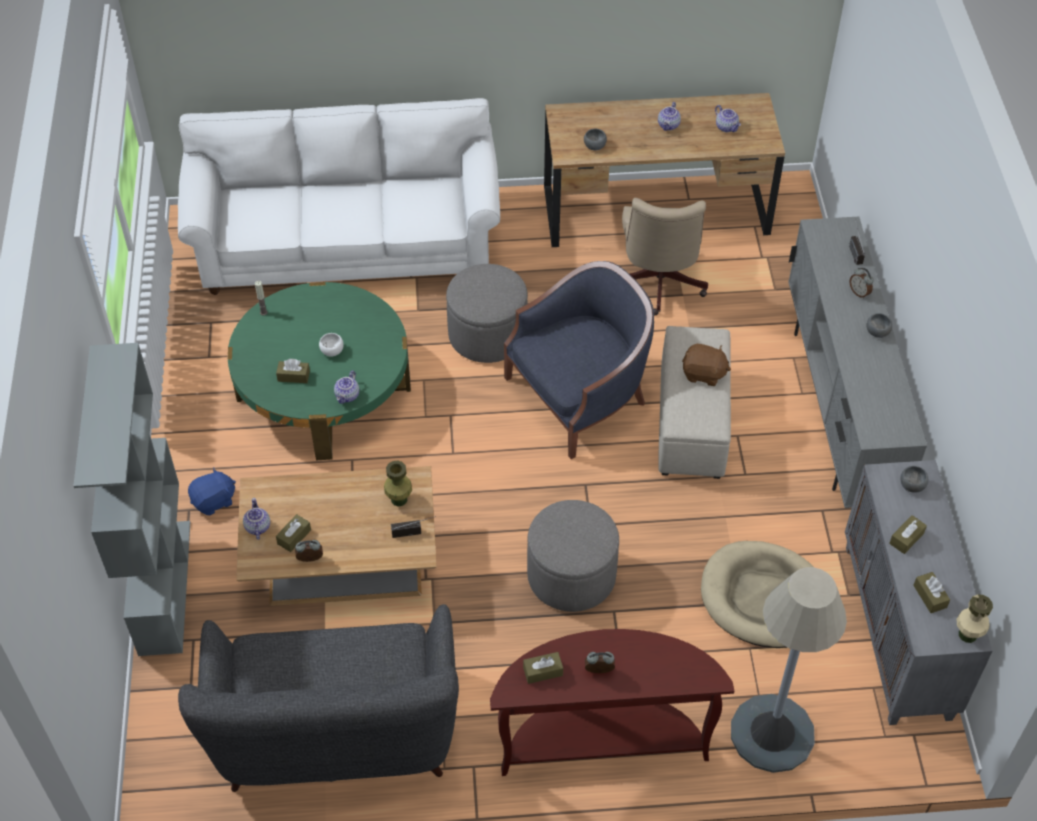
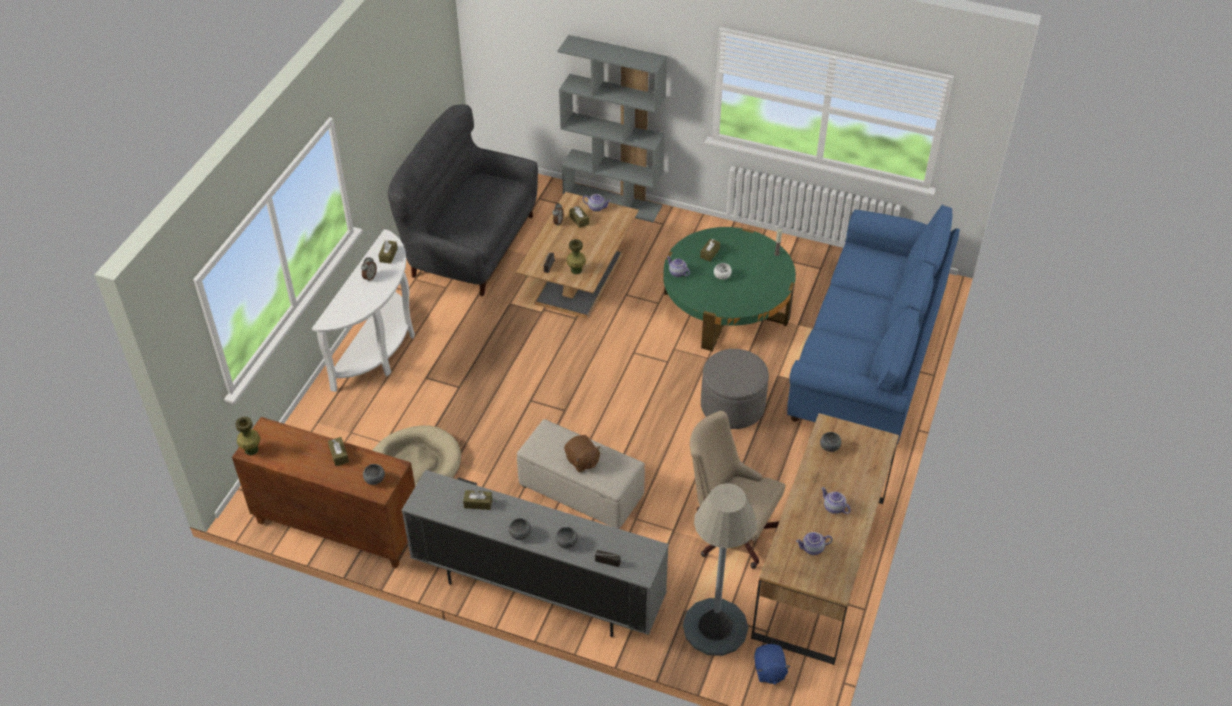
camera: 115 degrees right, 5 degrees down
white sofa [178,98,500,295] -> blue sofa [787,205,960,444]
blue plush toy [188,468,236,515] -> blue plush toy moved to [754,644,790,685]
brown console table [490,629,734,776] -> white console table [312,229,415,392]
blue armchair [504,261,654,459] -> none
grey ottoman [527,500,619,612] -> none
brown plush toy [682,344,731,386] -> brown plush toy turned 75 degrees counterclockwise [564,435,601,473]
grey floor lamp [731,567,847,773] -> grey floor lamp moved to [683,483,757,656]
grey cabinet [845,460,993,725] -> brown cabinet [232,417,415,568]
alarm clock [849,268,874,299] -> grey bowl [555,527,578,549]
brown tissue box [913,572,950,613] -> brown tissue box moved to [463,490,492,510]
beige vase [956,594,993,643] -> green vase [235,417,261,455]

